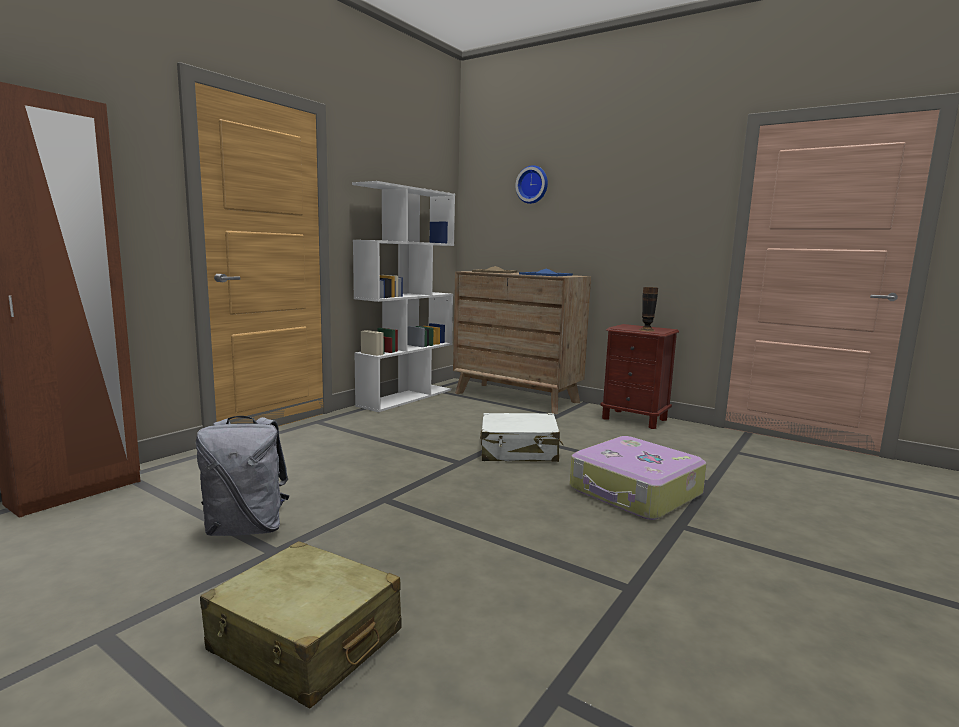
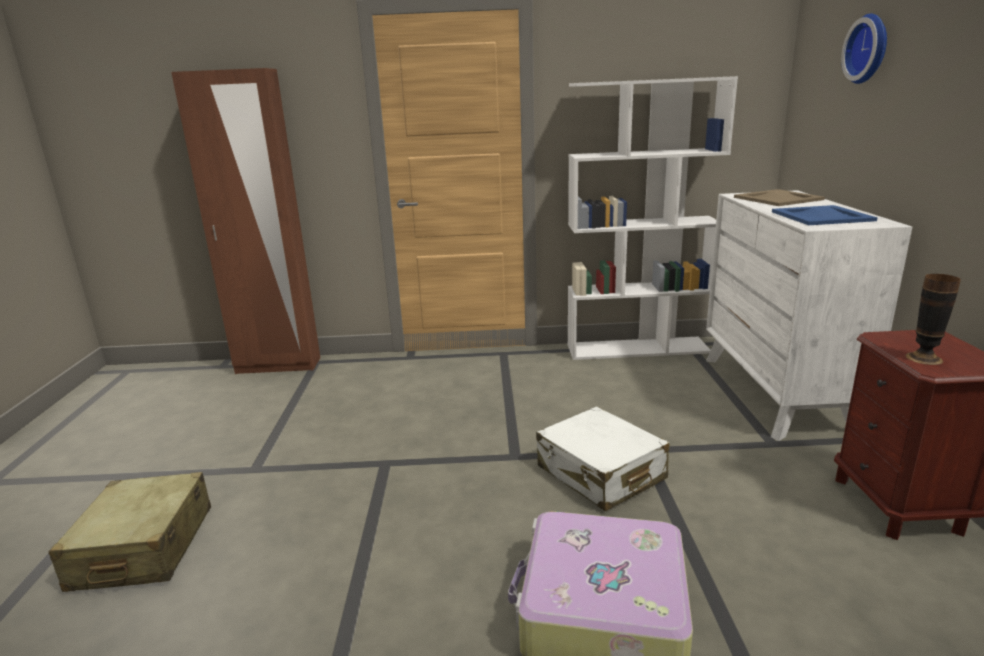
camera: 55 degrees right, 10 degrees up
grey backpack [196,416,289,536] -> none
brown dresser [453,271,591,414] -> white dresser [706,190,912,441]

